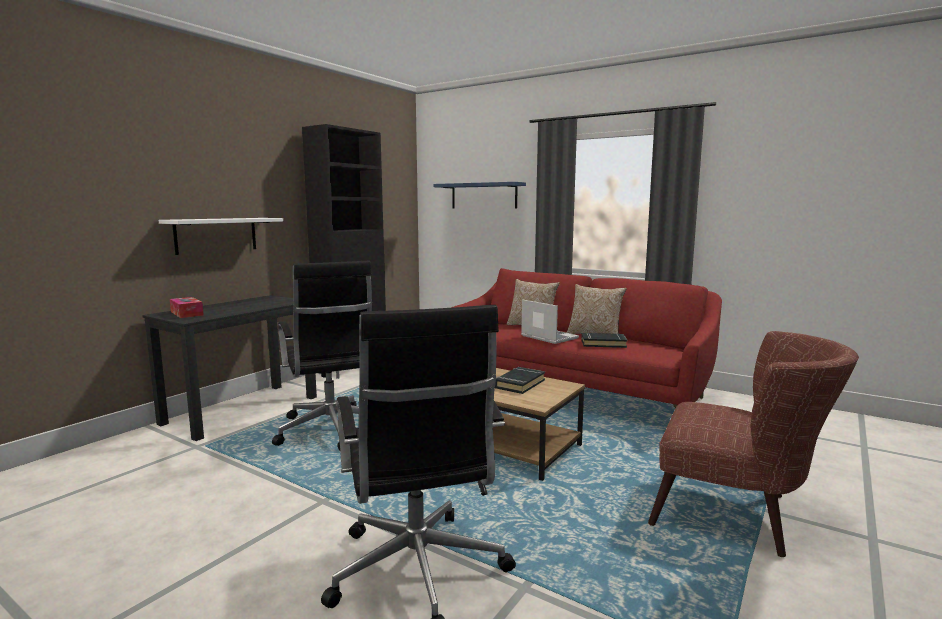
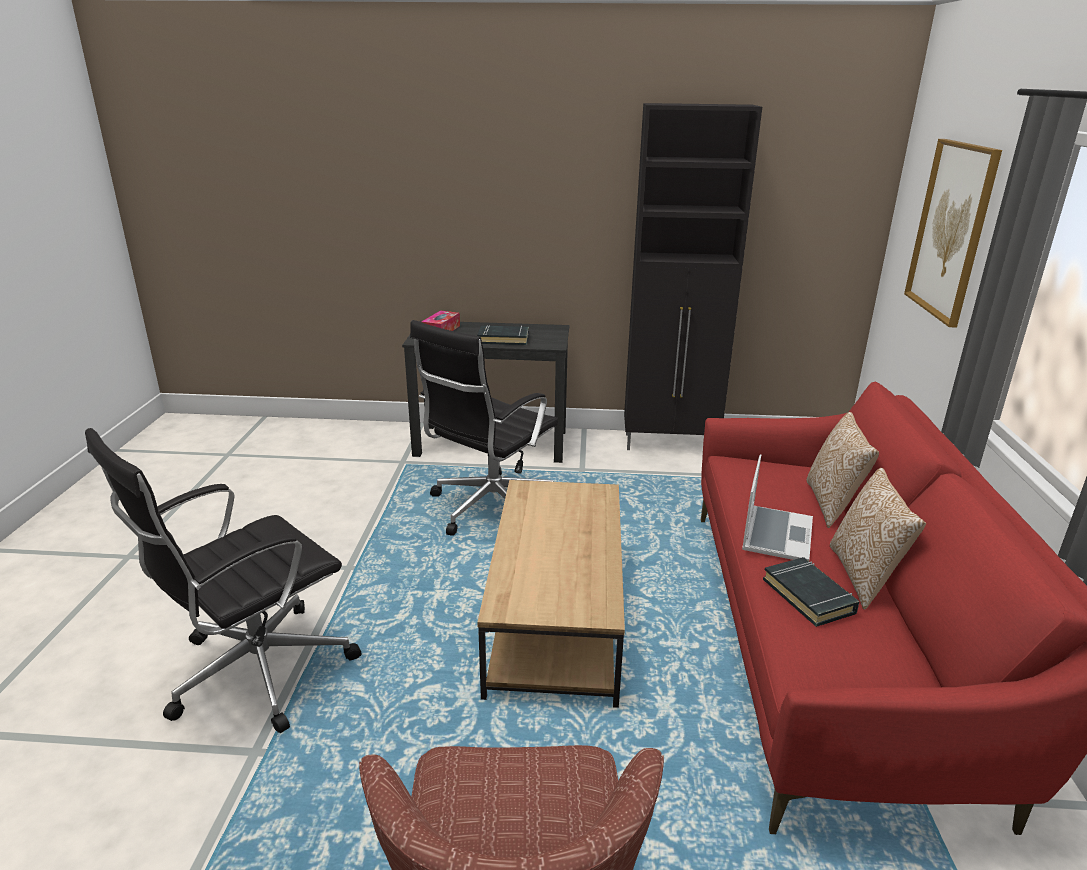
camera: 60 degrees right, 15 degrees up
white shelf [159,218,283,255] -> none
blue shelf [434,182,526,209] -> picture [904,139,1002,328]
black book [495,367,545,394] -> black book moved to [477,325,529,345]

